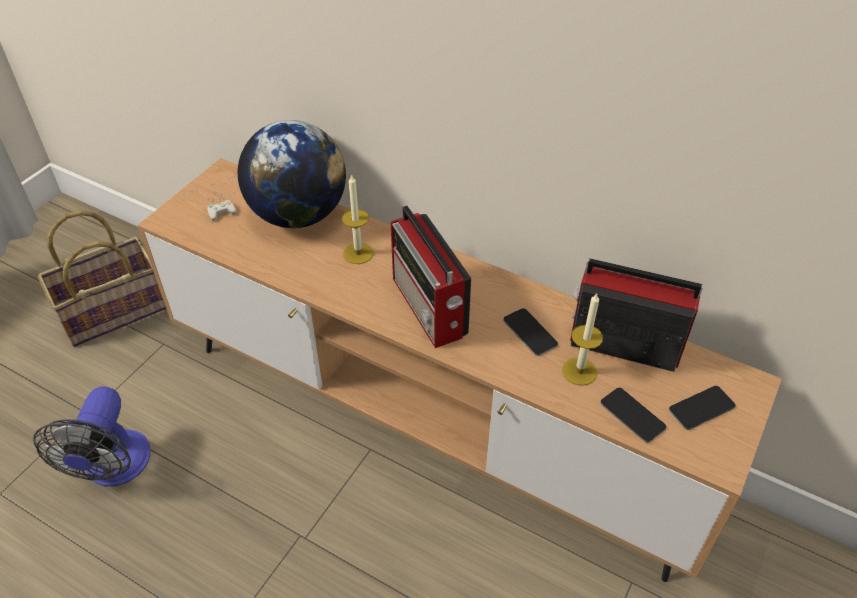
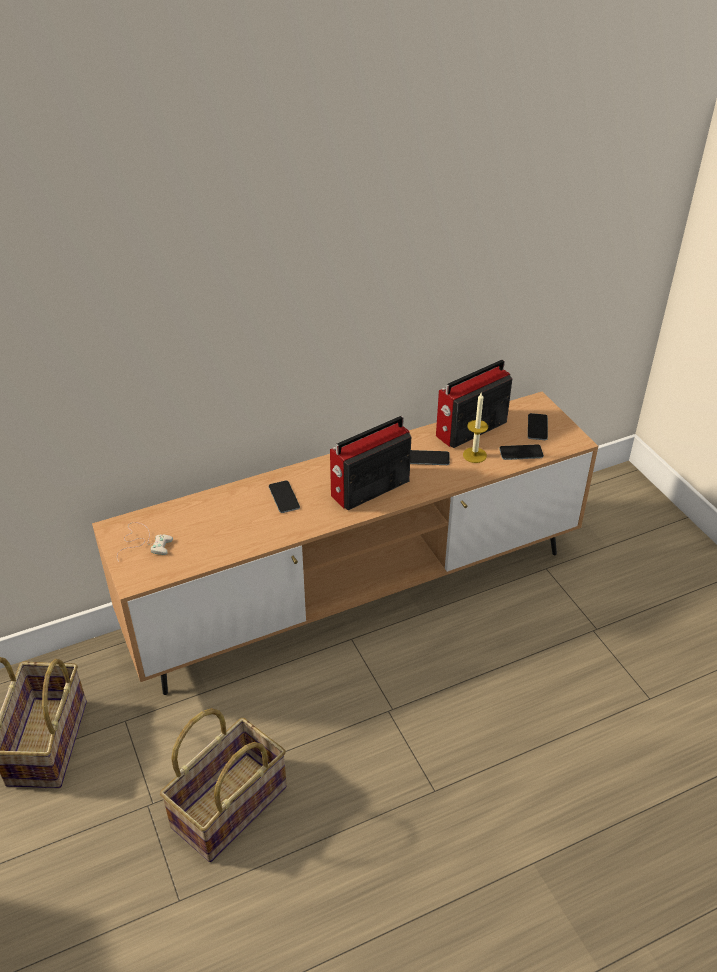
camera: 55 degrees left, 5 degrees down
fan [33,386,150,486] -> basket [160,708,287,862]
globe [238,120,346,228] -> none
candle [342,174,374,264] -> phone [269,481,300,513]
radio [391,205,471,348] -> radio turned 135 degrees clockwise [330,416,411,510]

